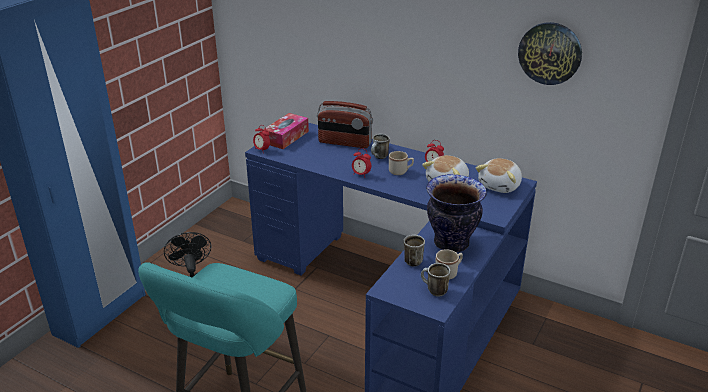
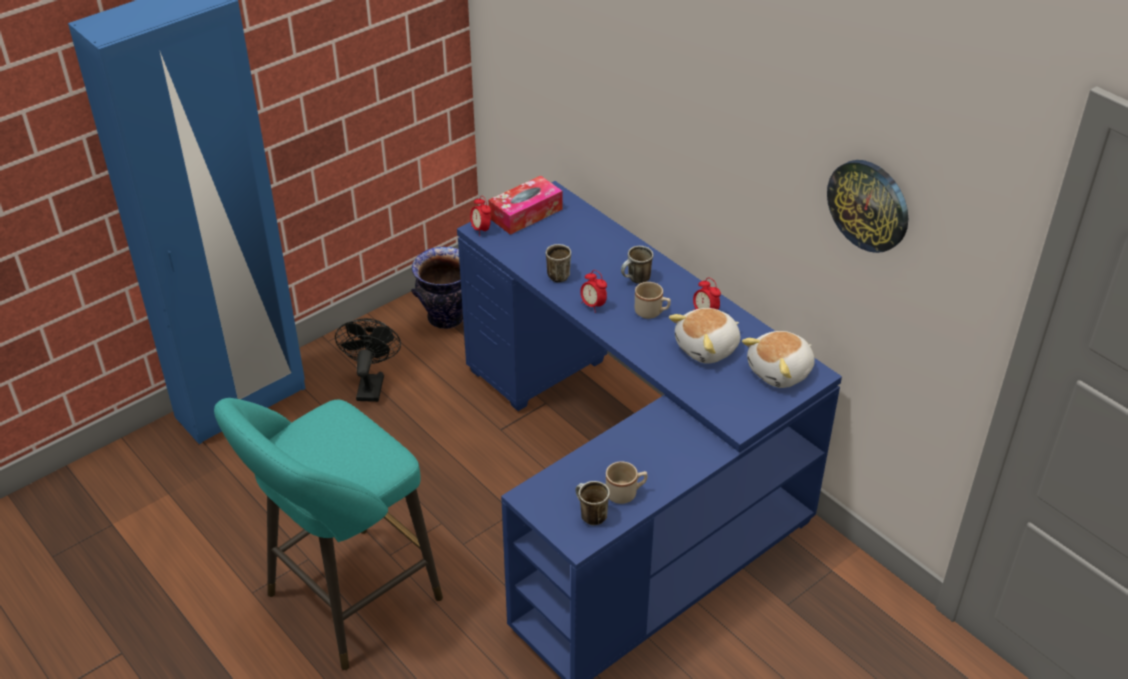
camera: 20 degrees right, 10 degrees up
radio [317,101,373,148] -> none
mug [403,235,425,267] -> mug moved to [546,244,571,283]
vase [426,174,487,252] -> vase moved to [411,246,463,329]

